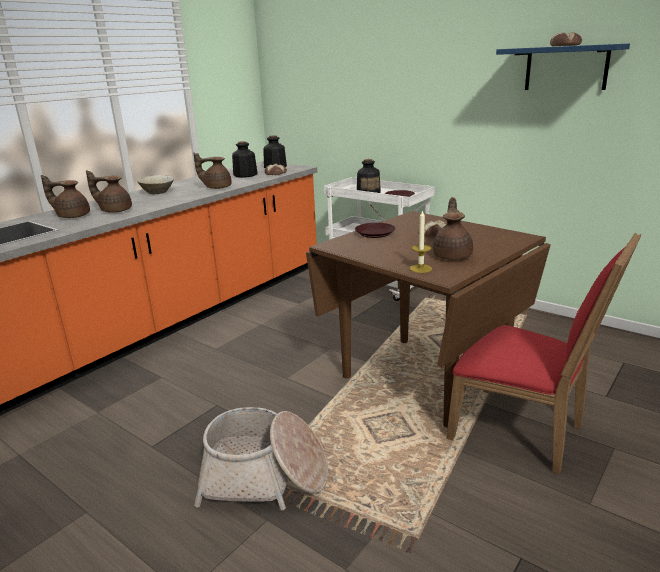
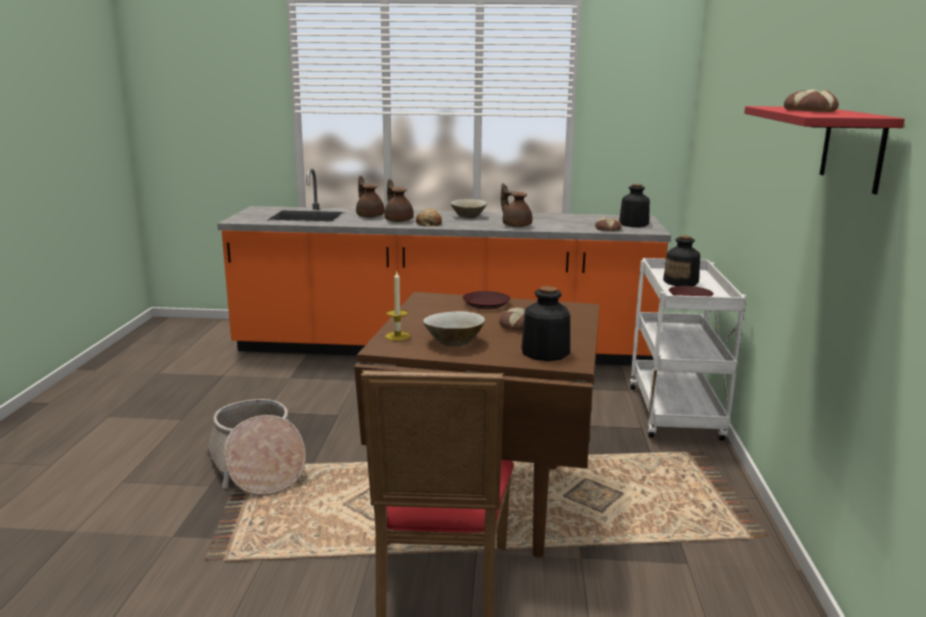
camera: 55 degrees right, 5 degrees down
bottle [232,141,258,178] -> bottle moved to [521,286,570,361]
brown teapot [433,197,473,260] -> beige bowl [423,311,485,347]
blue shelf [496,44,630,90] -> red shelf [744,106,905,194]
none -> bread [416,208,442,226]

